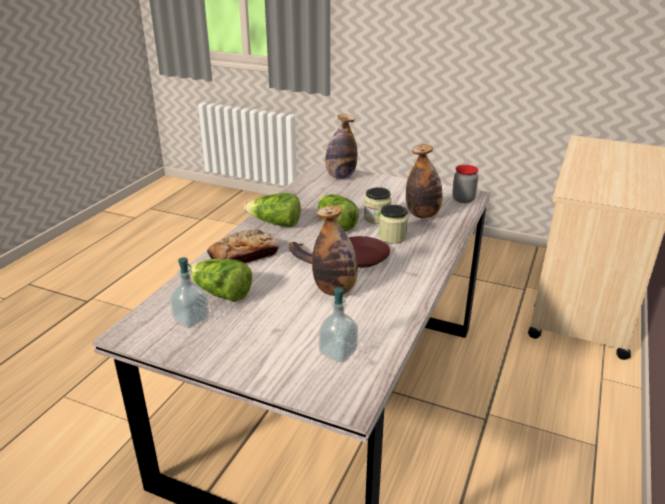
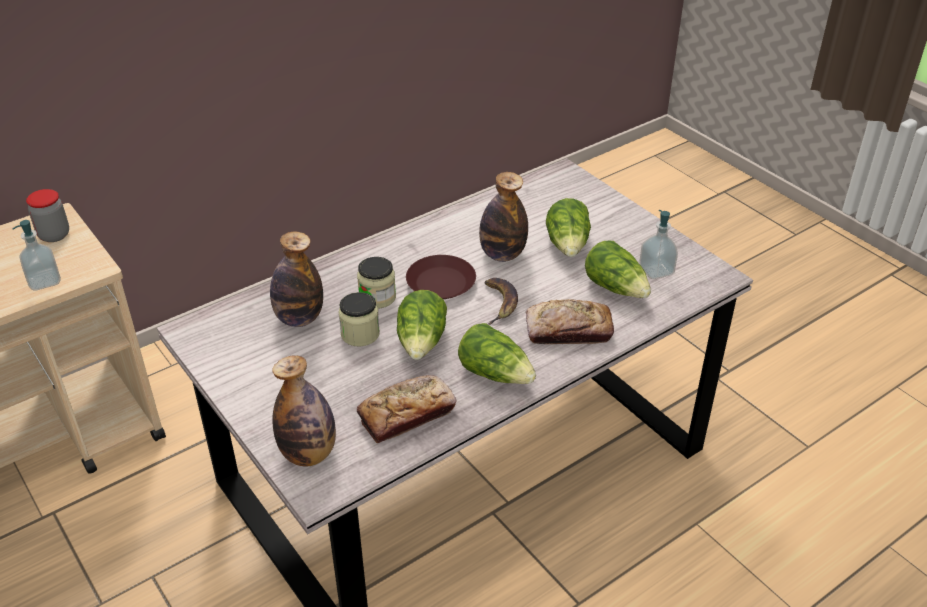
camera: 150 degrees left, 10 degrees up
soap dispenser [319,287,358,362] -> soap dispenser moved to [12,220,61,291]
jar [452,165,478,203] -> jar moved to [26,189,69,242]
none -> bread [357,375,456,443]
none -> lettuce [546,198,591,257]

